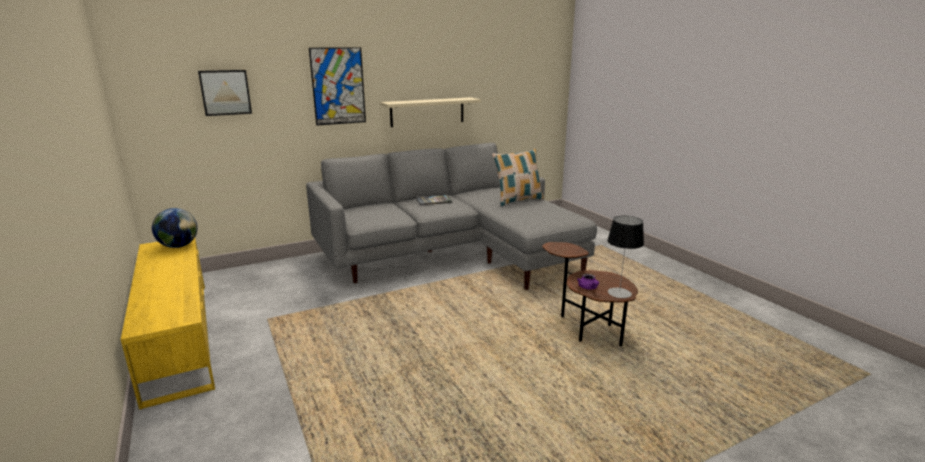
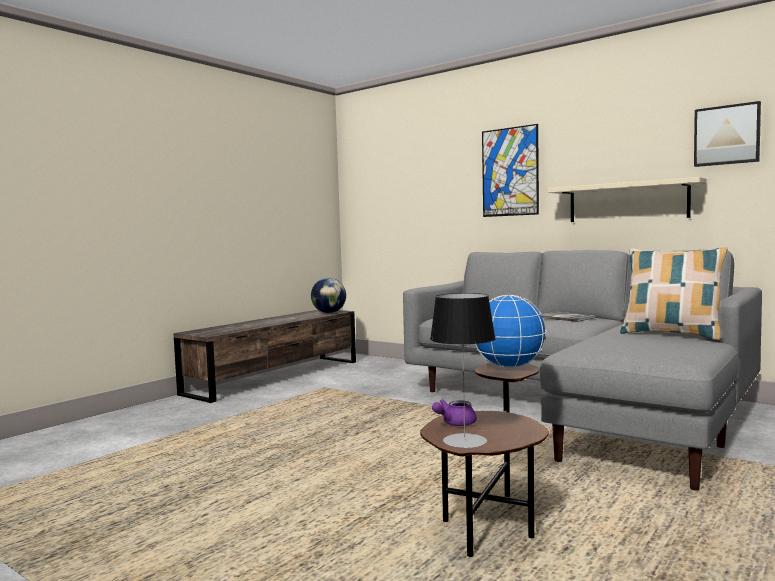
camera: 65 degrees right, 15 degrees down
yellow tv stand [121,238,215,410] -> brown tv stand [173,310,356,403]
picture [198,70,252,116] -> picture moved to [694,101,761,167]
none -> globe [475,295,547,368]

